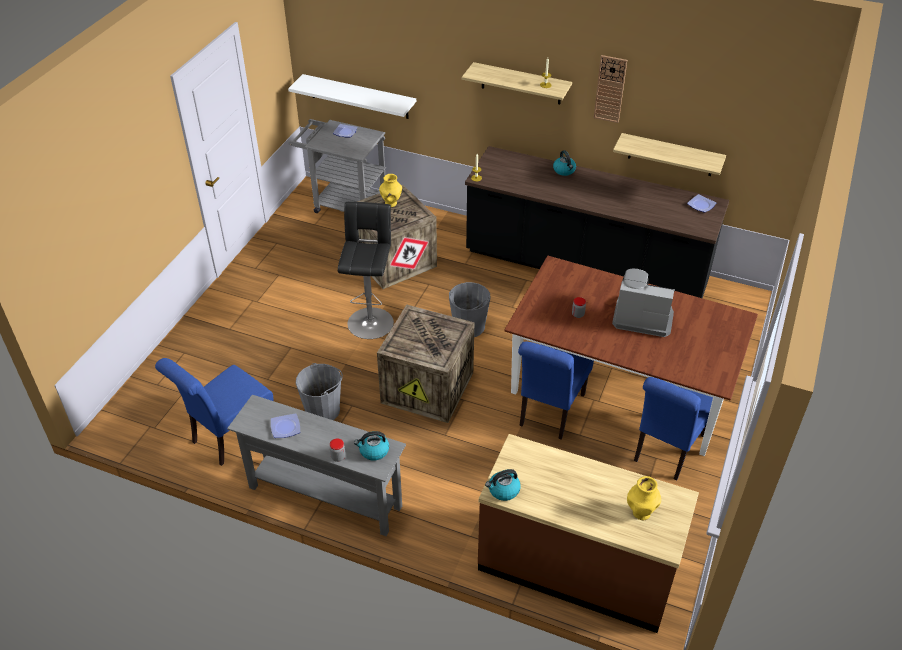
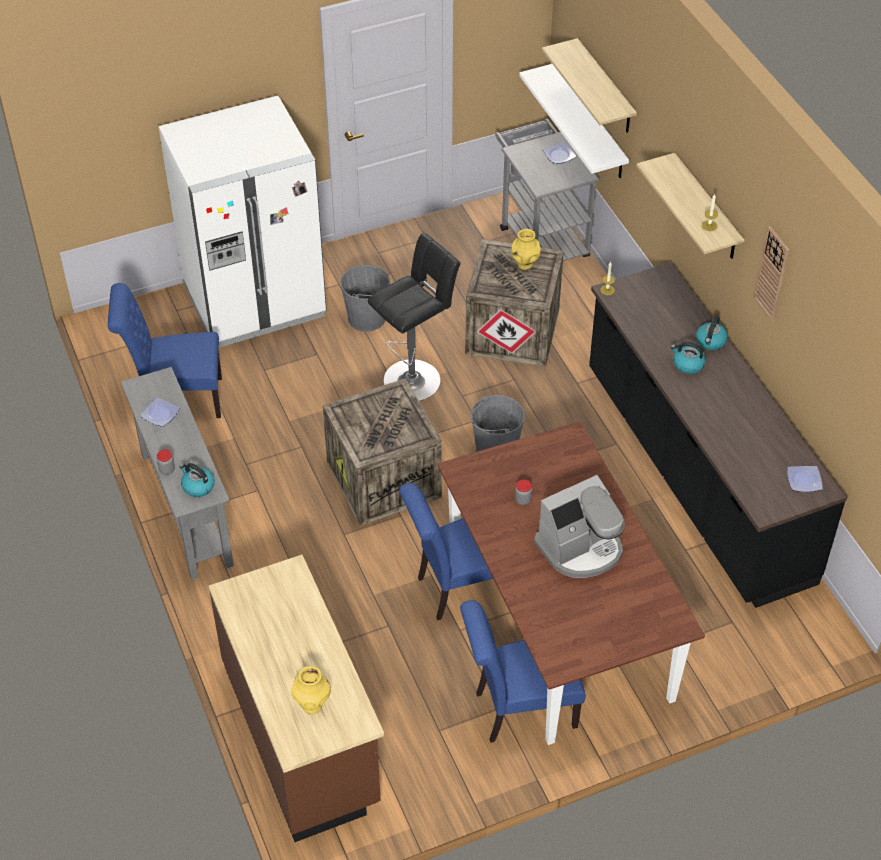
camera: 45 degrees right, 5 degrees up
grey bucket [296,363,343,420] -> grey bucket moved to [340,265,391,332]
kettle [485,469,521,501] -> kettle moved to [671,342,706,374]
coffee machine [612,268,675,337] -> coffee machine turned 90 degrees clockwise [534,475,625,578]
shelf [613,133,726,176] -> shelf moved to [542,38,637,133]
none -> white fridge [159,96,327,348]

